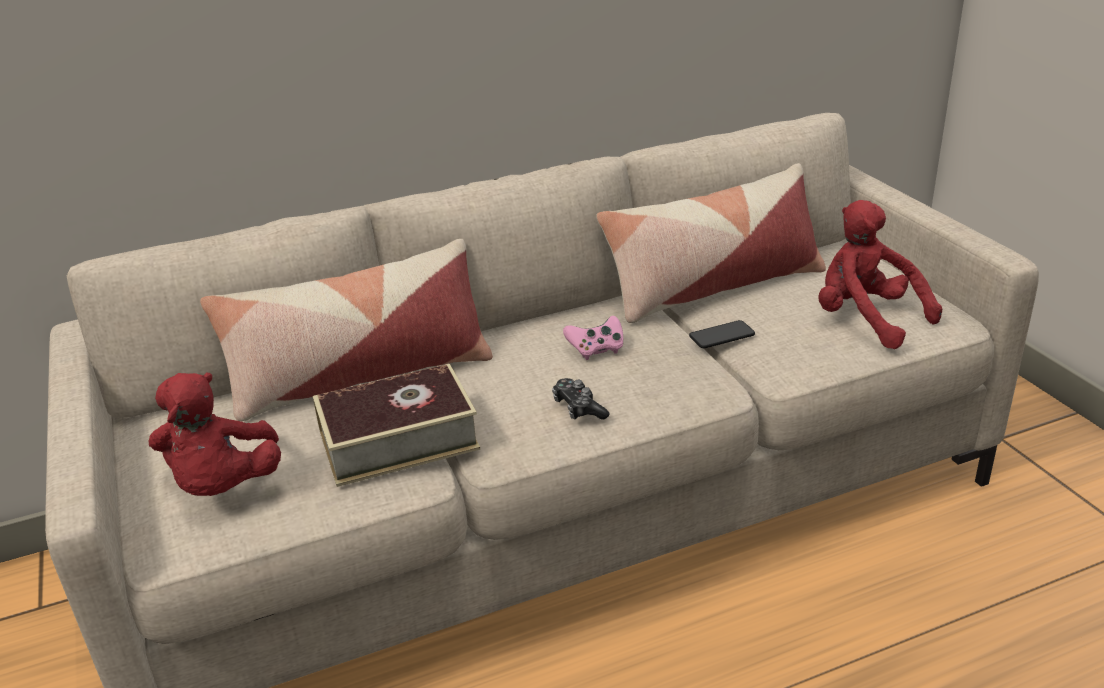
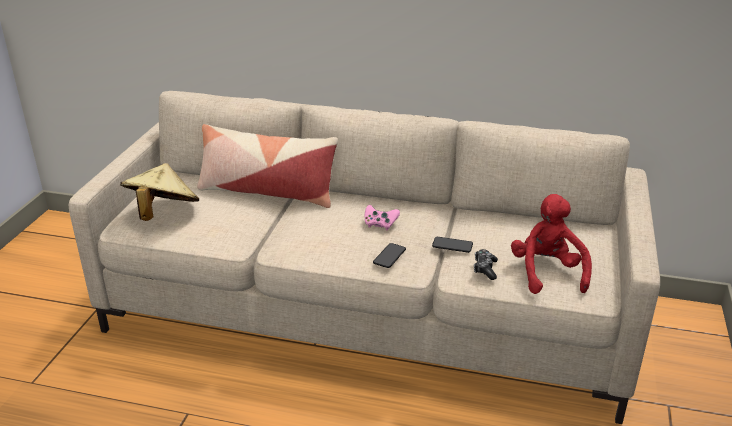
camera: 35 degrees right, 0 degrees up
red plush toy [149,372,281,496] -> beige hat [120,163,199,221]
book [313,364,480,487] -> none
game controller [552,378,610,420] -> game controller moved to [474,249,498,280]
pillow [596,163,826,323] -> none
none -> phone [373,243,406,268]

